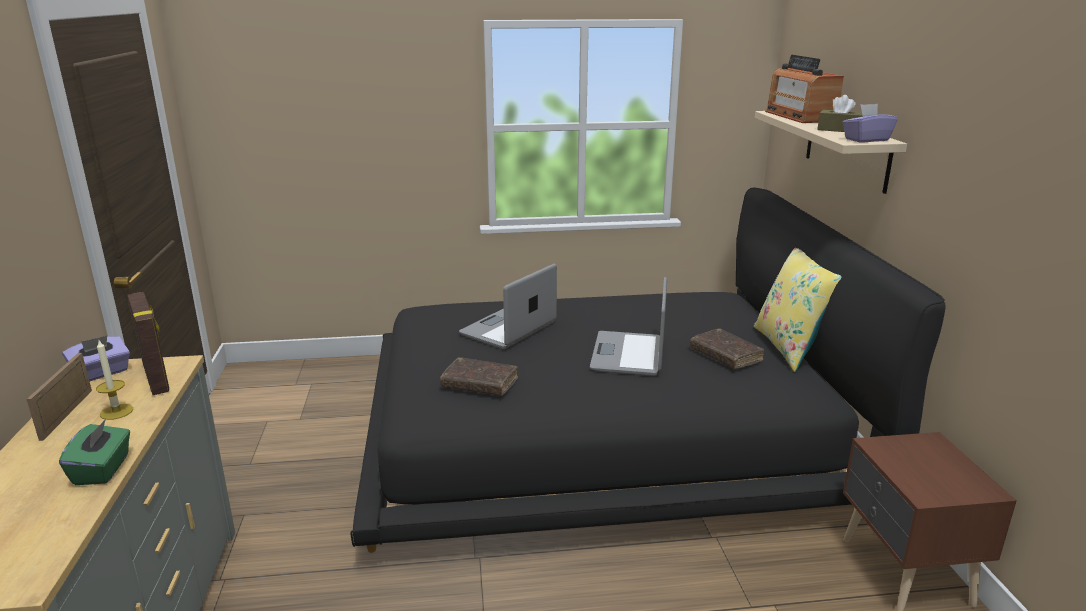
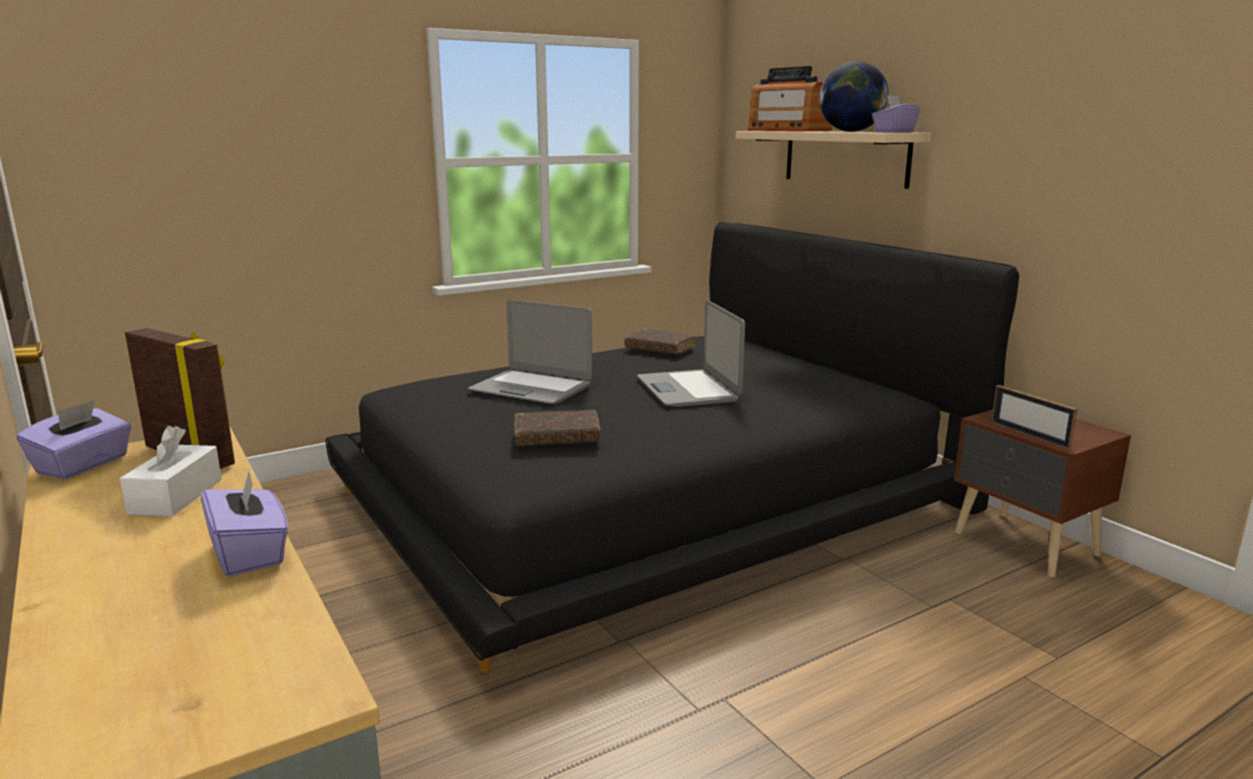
camera: 25 degrees left, 5 degrees down
picture frame [27,353,92,441] -> picture frame moved to [991,385,1078,450]
green tissue box [59,419,130,485] -> purple tissue box [201,468,288,577]
candle [96,340,133,420] -> white tissue box [120,426,222,516]
laptop [459,264,557,349] -> laptop turned 75 degrees counterclockwise [468,300,592,404]
brown book [690,328,764,369] -> brown book moved to [624,329,695,355]
yellow pillow [754,248,841,372] -> none
brown tissue box [817,95,862,132] -> globe [819,61,889,132]

